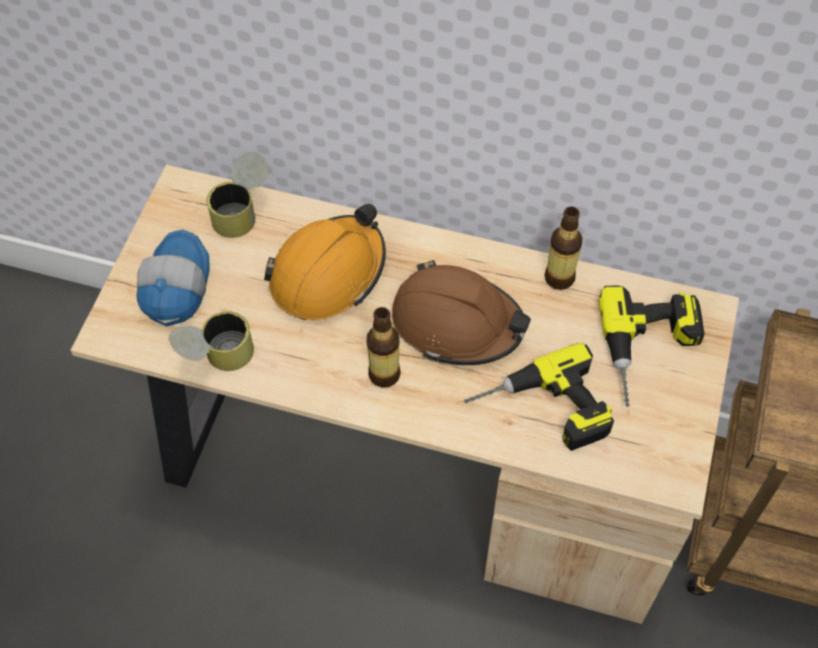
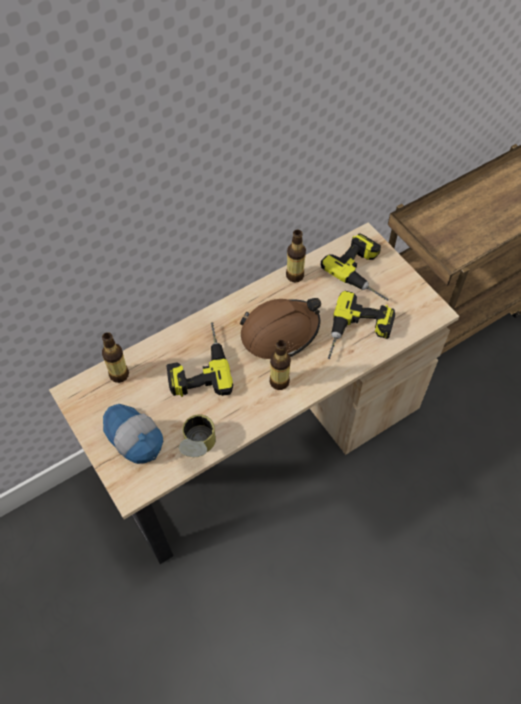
camera: 50 degrees left, 0 degrees up
can [206,152,268,238] -> bottle [102,332,129,383]
orange hard hat [264,204,386,320] -> power drill [166,322,233,397]

